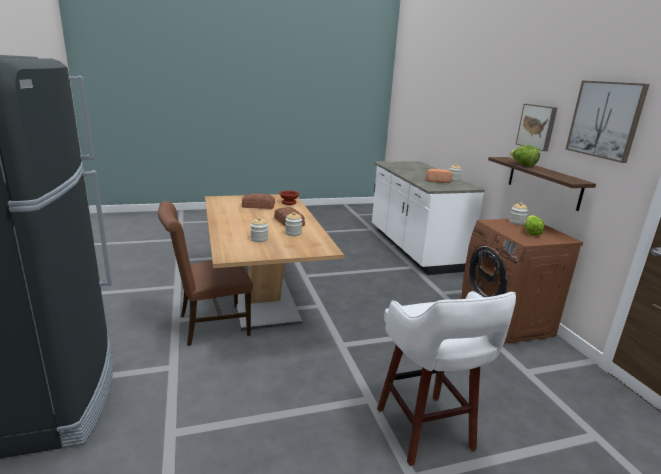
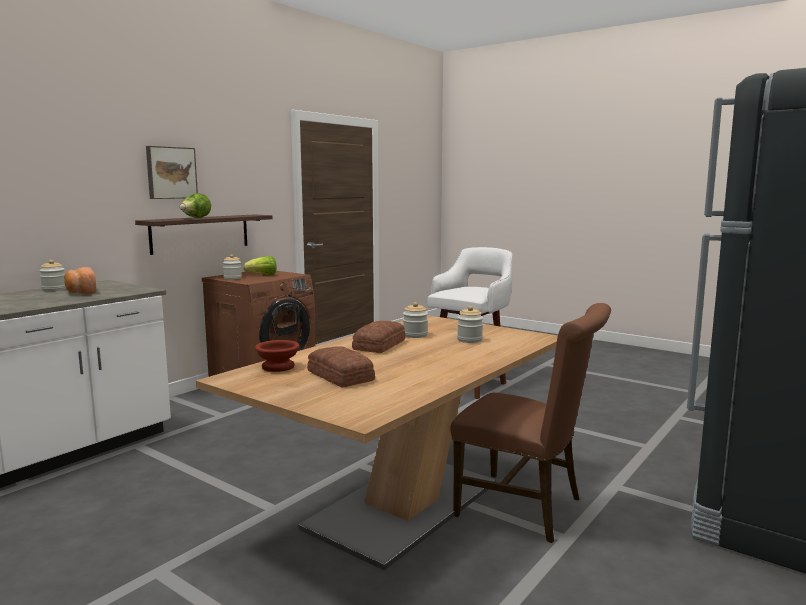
camera: 125 degrees left, 10 degrees down
picture [566,80,650,163] -> none

